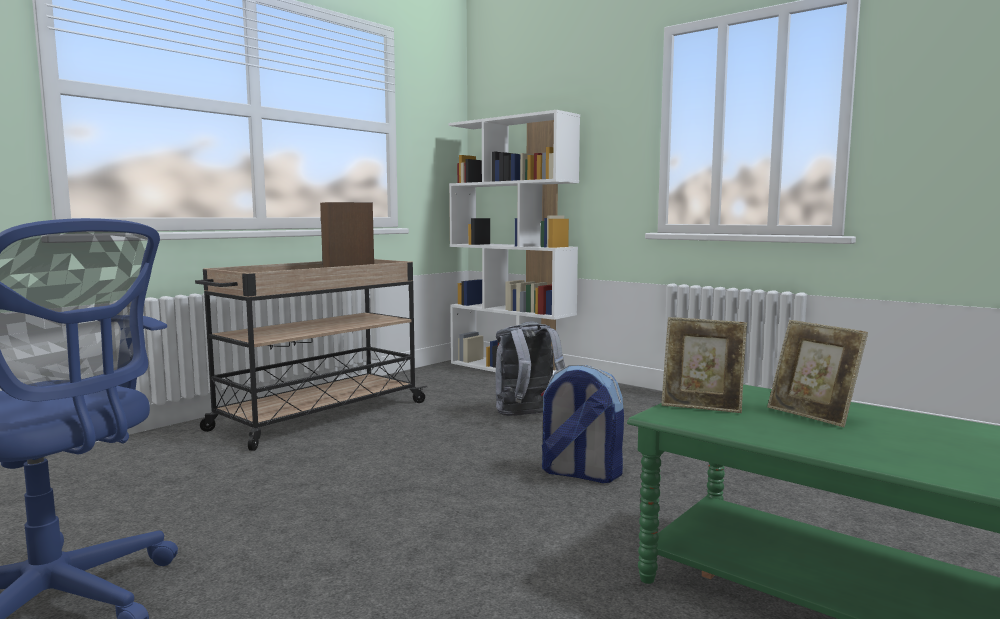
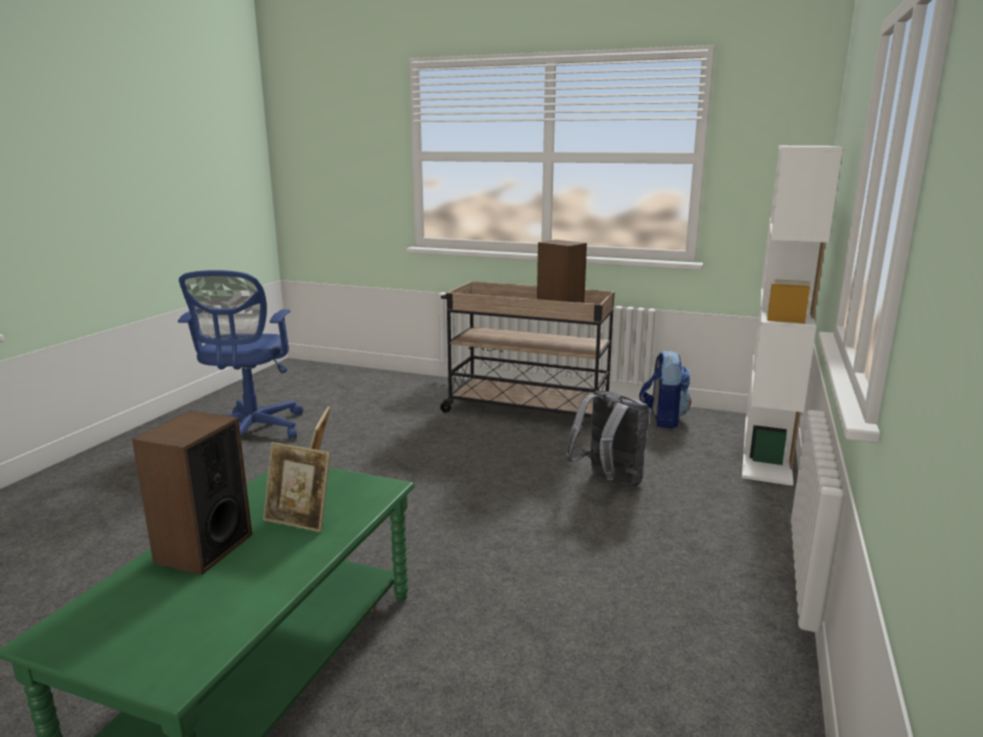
camera: 70 degrees right, 10 degrees up
backpack [541,365,624,483] -> backpack moved to [639,350,691,429]
picture frame [767,320,868,427] -> picture frame turned 105 degrees counterclockwise [263,442,330,532]
none -> speaker [132,411,252,575]

